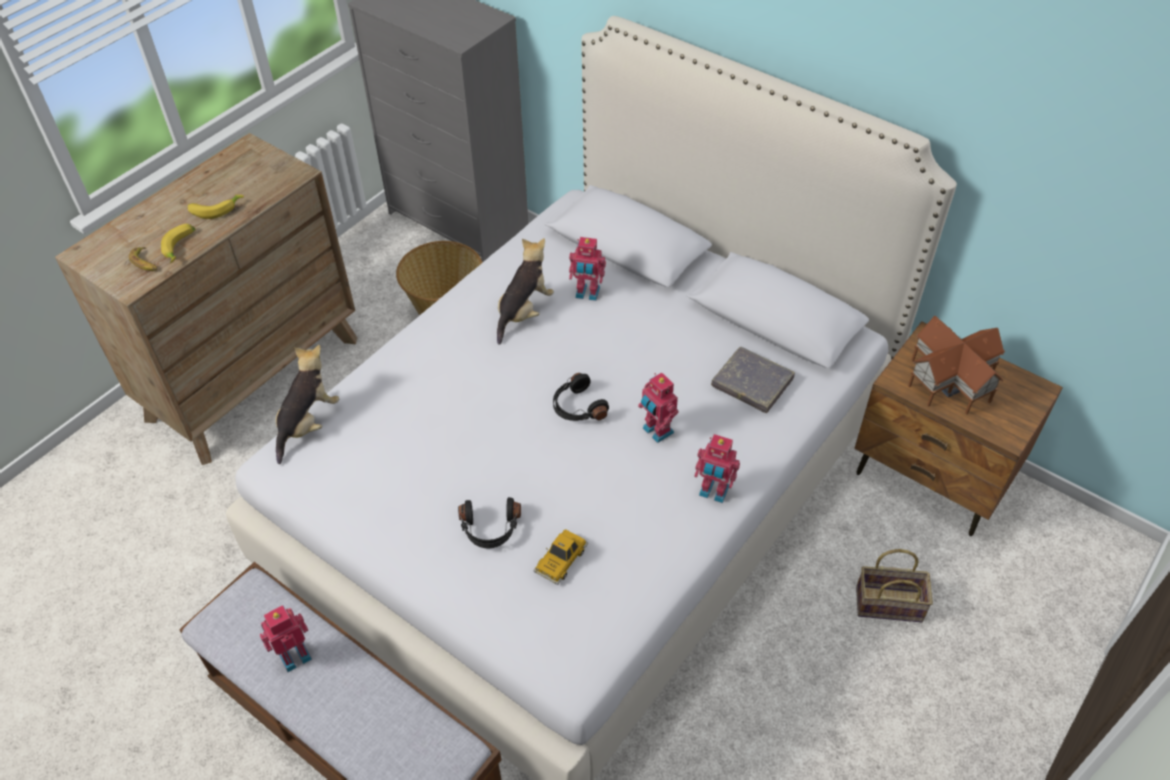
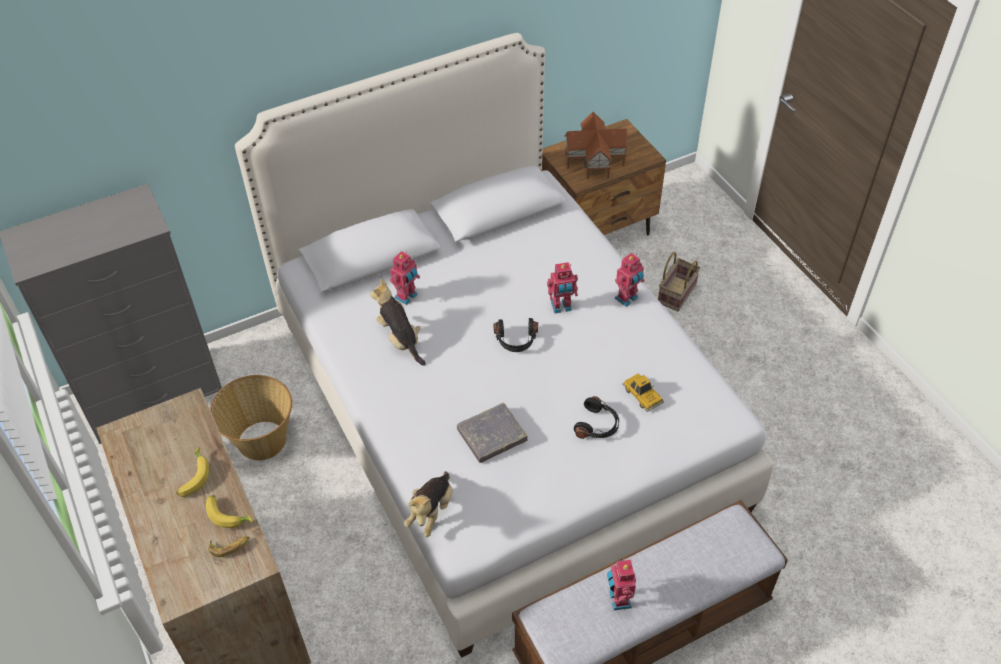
camera: 65 degrees left, 0 degrees up
plush toy [276,345,339,464] -> plush toy turned 120 degrees counterclockwise [404,471,453,537]
grey book [711,347,795,413] -> grey book moved to [457,402,528,463]

